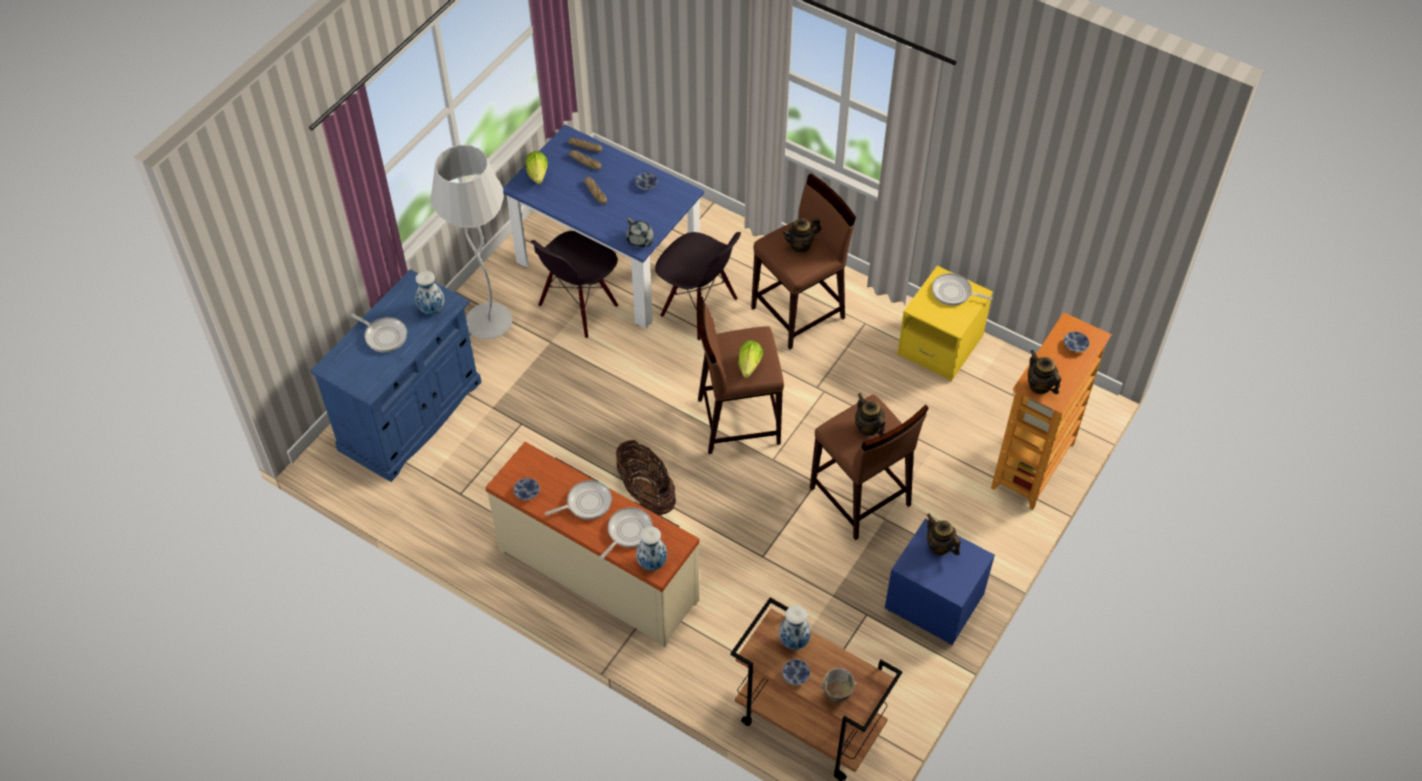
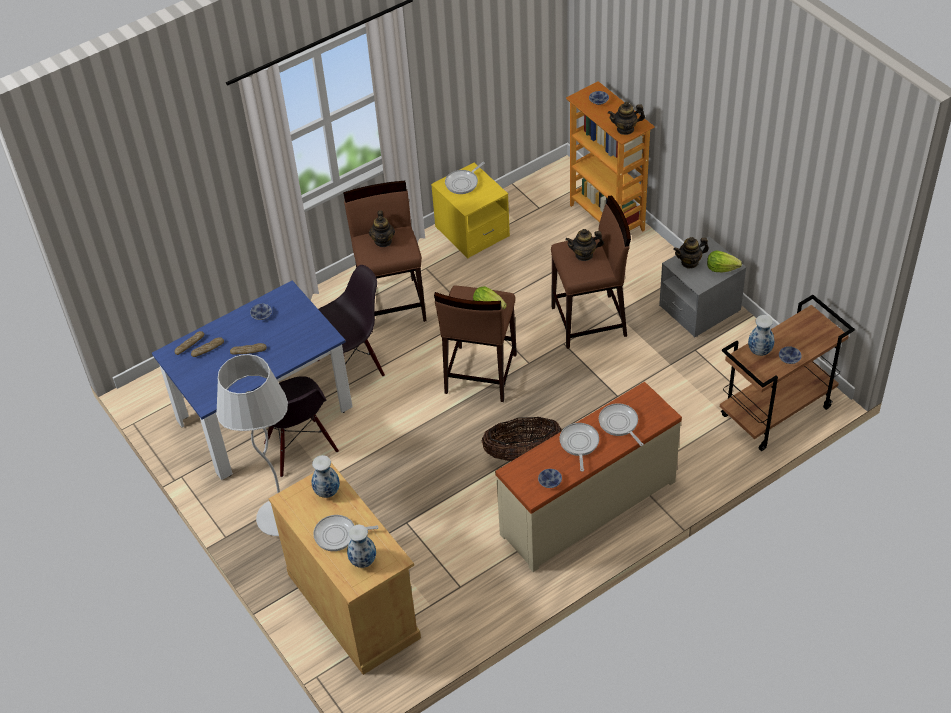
camera: 65 degrees left, 5 degrees down
blue cabinet [311,269,481,482] -> beige cabinet [269,463,421,675]
frying pan [351,313,407,353] -> frying pan turned 150 degrees counterclockwise [313,515,379,551]
lettuce [526,151,548,184] -> lettuce moved to [707,251,742,272]
grey teapot [626,218,654,247] -> none
vase [636,526,667,571] -> vase moved to [347,525,376,568]
bowl [821,668,856,702] -> none
blue nightstand [885,518,995,645] -> grey nightstand [659,236,746,338]

